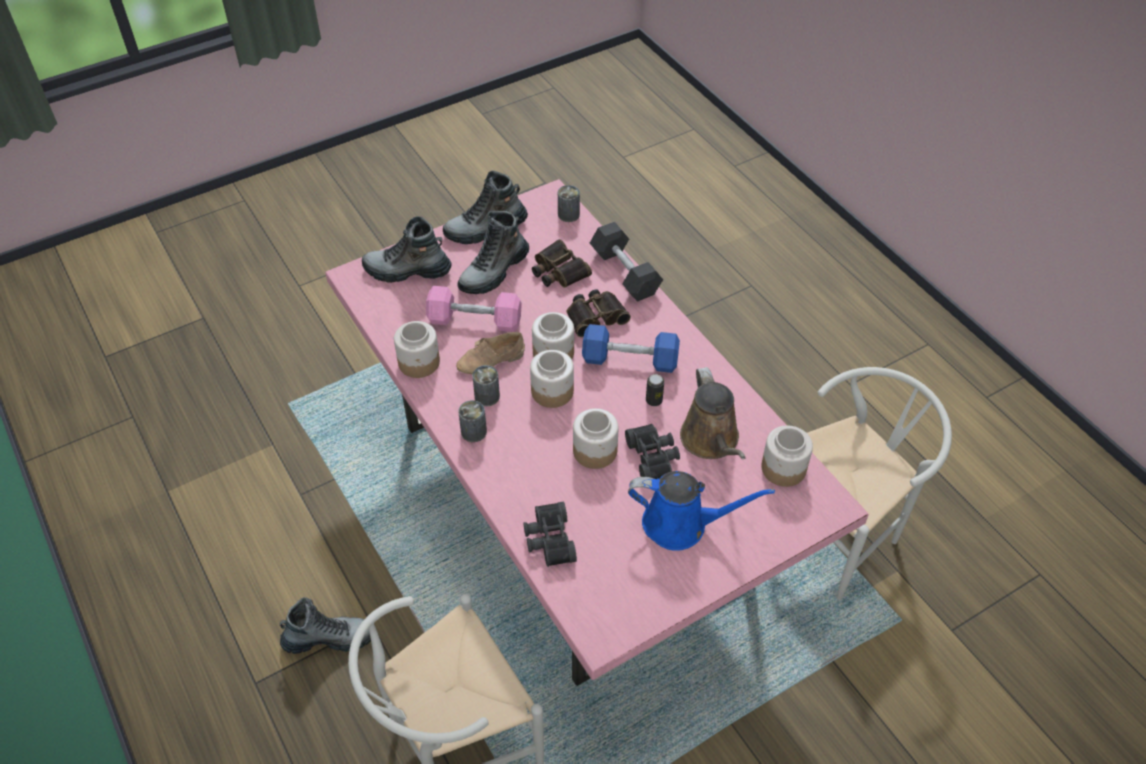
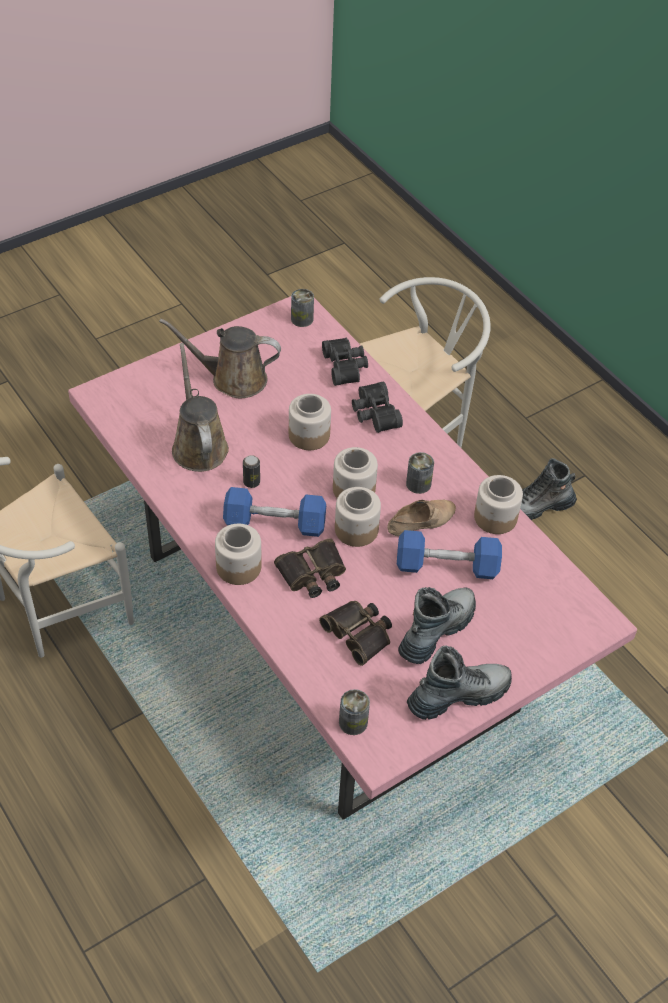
camera: 175 degrees right, 0 degrees up
boot [362,216,452,283] -> none
pink dumbbell [426,286,522,332] -> blue dumbbell [397,530,502,579]
can [458,400,487,442] -> can moved to [291,289,314,327]
grey dumbbell [590,222,663,302] -> none
black binoculars [625,424,680,479] -> black binoculars moved to [352,382,403,433]
blue watering can [628,471,775,551] -> brown watering can [159,318,281,398]
jar [761,425,813,487] -> jar moved to [215,524,262,585]

